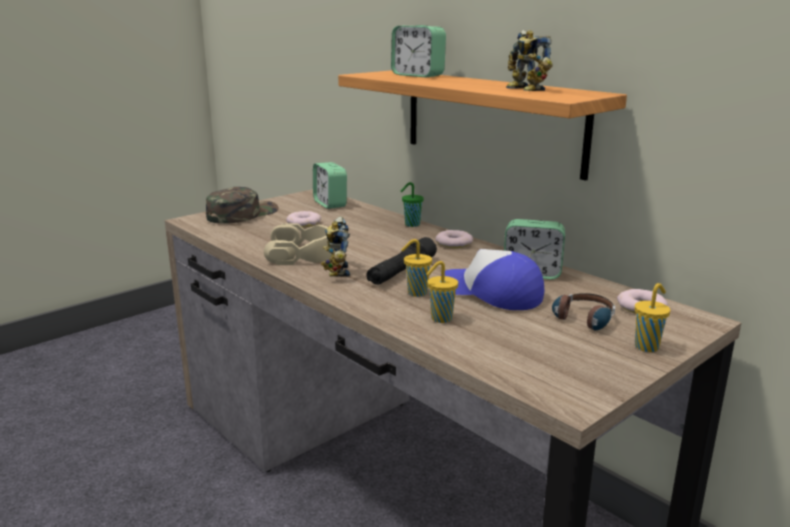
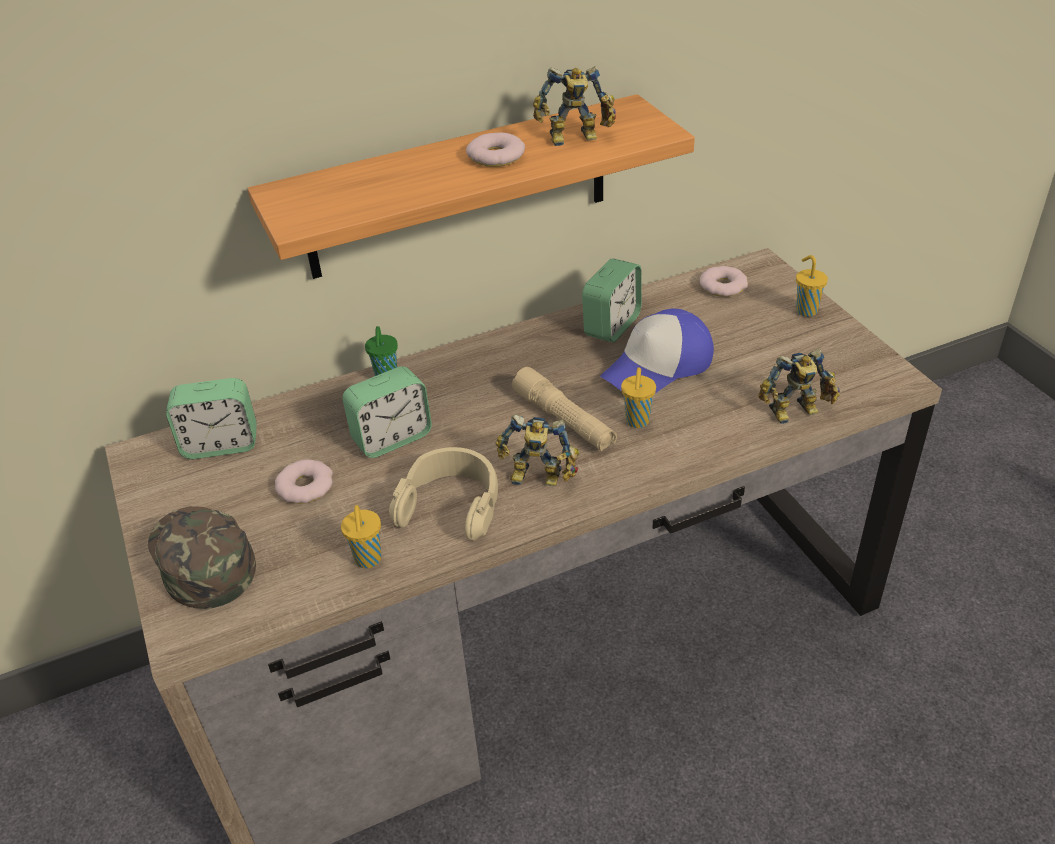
camera: 70 degrees left, 20 degrees up
black flashlight [366,237,437,285] -> beige flashlight [512,367,617,451]
alarm clock [391,25,446,77] -> alarm clock moved to [342,366,432,458]
yellow cup [426,261,458,323] -> yellow cup moved to [341,505,381,568]
donut [435,230,473,248] -> donut moved to [466,132,525,167]
headphones [546,293,615,331] -> none
none -> toy robot [758,349,840,424]

